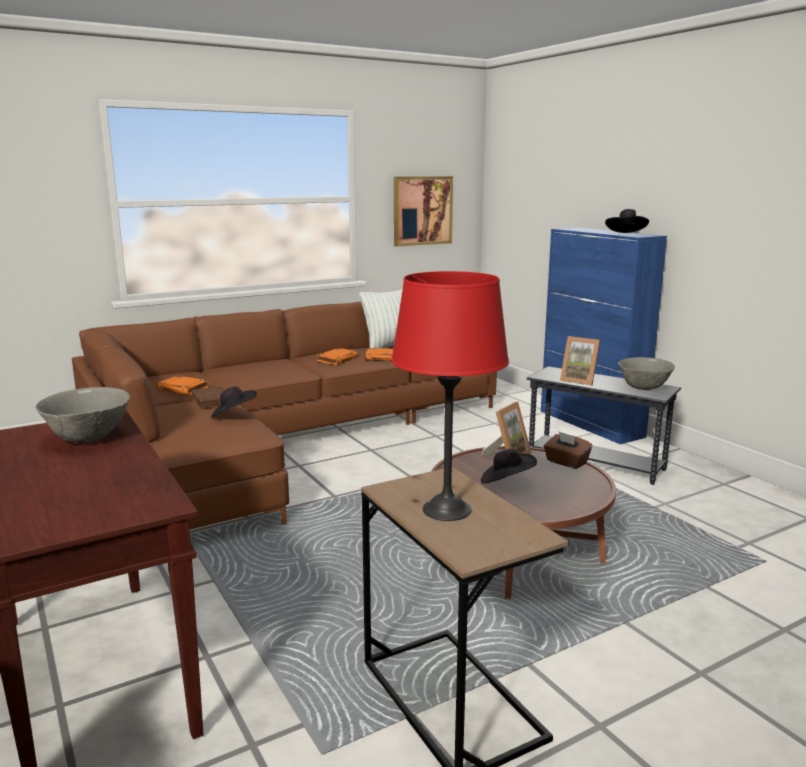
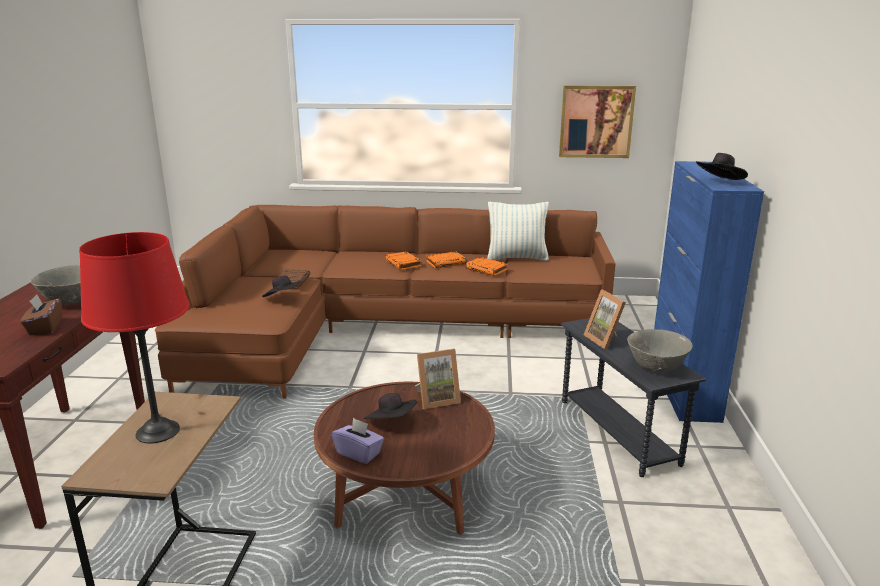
camera: 35 degrees right, 5 degrees up
orange book [157,375,209,395] -> orange book moved to [385,251,421,270]
brown tissue box [544,432,592,469] -> brown tissue box moved to [20,294,62,335]
none -> purple tissue box [331,418,384,464]

